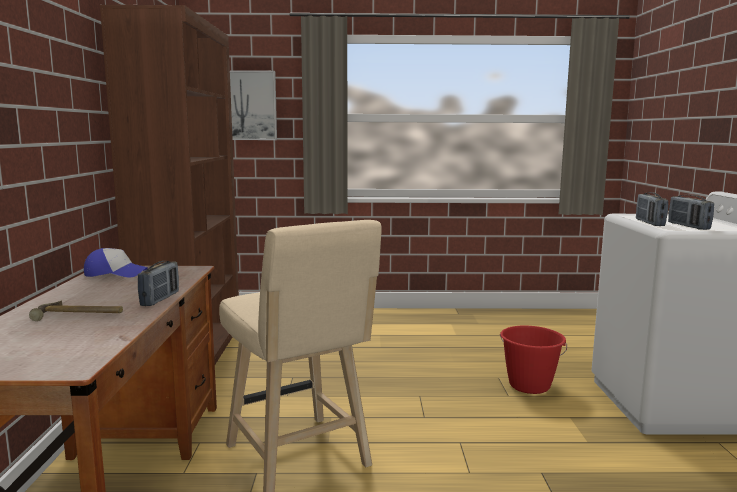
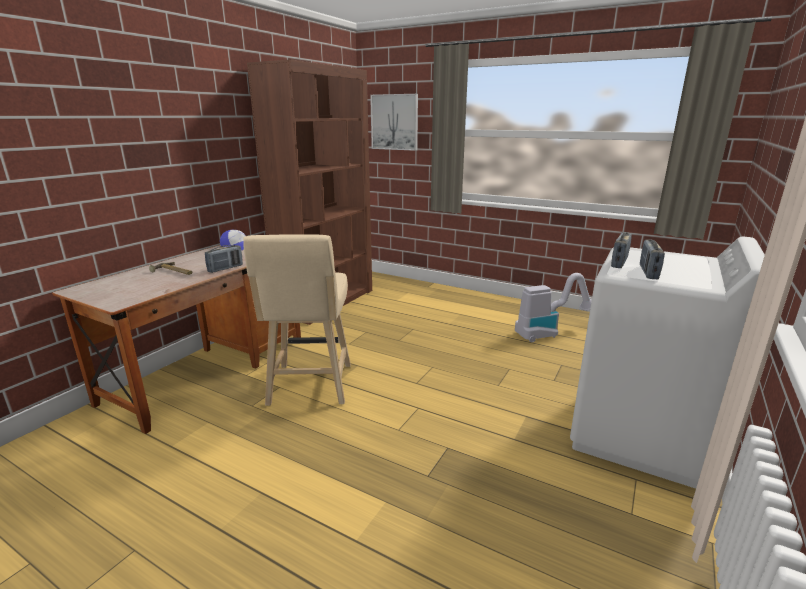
camera: 30 degrees right, 10 degrees up
red bucket [500,326,567,394] -> none
none -> vacuum cleaner [515,273,592,342]

